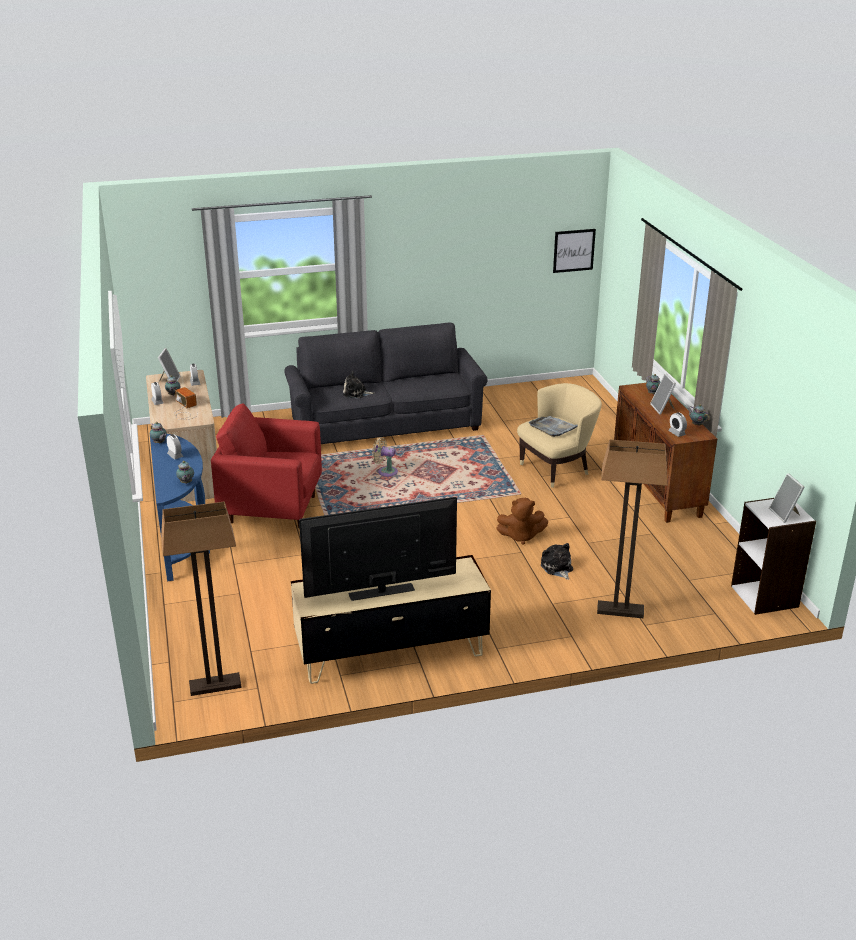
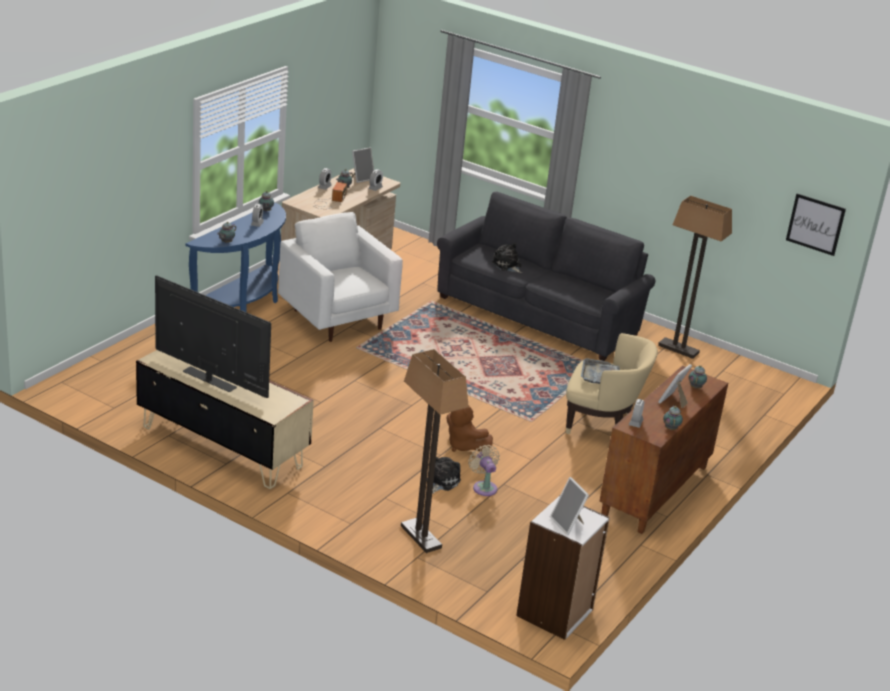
camera: 45 degrees right, 0 degrees up
floor lamp [161,501,242,696] -> floor lamp moved to [658,196,732,359]
red armchair [211,404,322,528] -> white armchair [278,212,403,342]
beige fan [372,437,398,477] -> beige fan moved to [469,445,500,496]
picture frame [769,473,805,523] -> picture frame turned 60 degrees counterclockwise [550,477,589,535]

